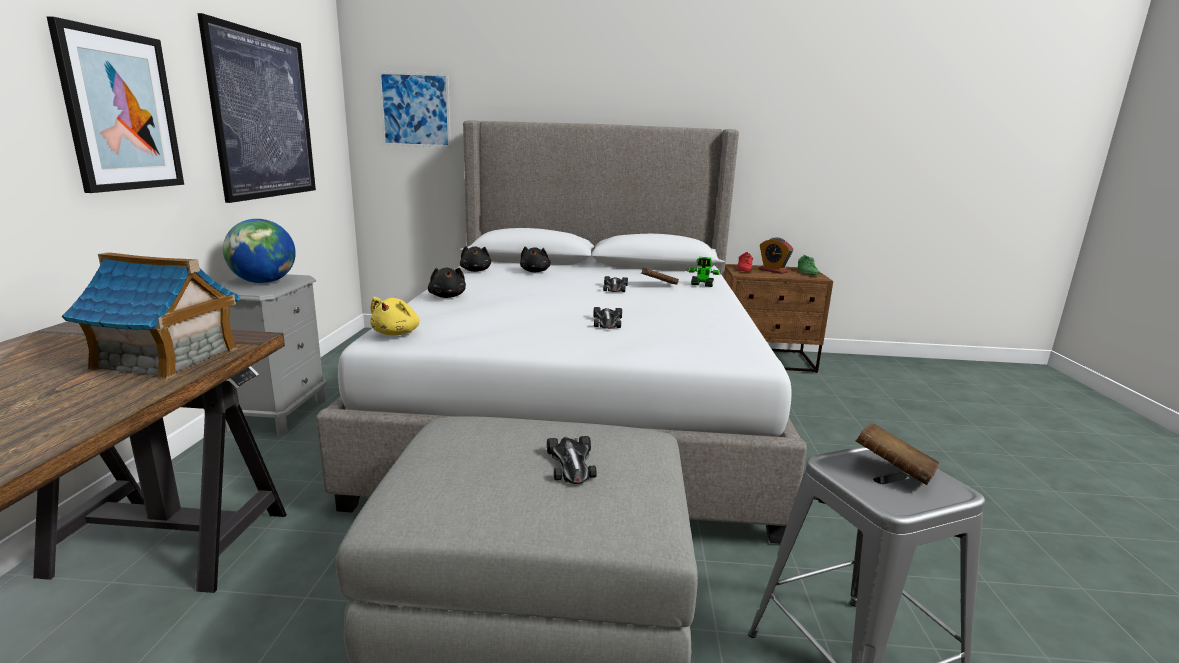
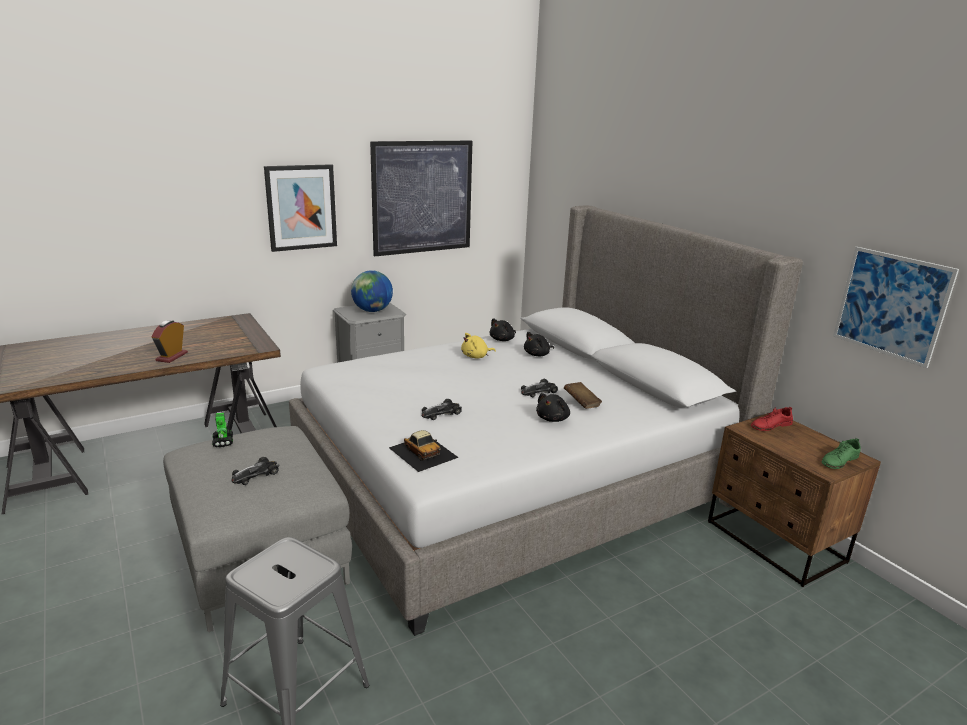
camera: 55 degrees right, 5 degrees up
toy house [62,252,240,379] -> none
yellow plush toy [370,297,420,335] -> yellow plush toy moved to [461,333,496,359]
picture [379,71,451,148] -> picture moved to [833,247,959,368]
black plush toy [428,268,466,298] -> black plush toy moved to [536,393,570,422]
toy robot [686,257,722,287] -> toy robot moved to [212,412,233,447]
alarm clock [759,238,793,274] -> alarm clock moved to [151,320,188,363]
brown book [856,423,940,485] -> none
none -> toy car [389,430,459,472]

